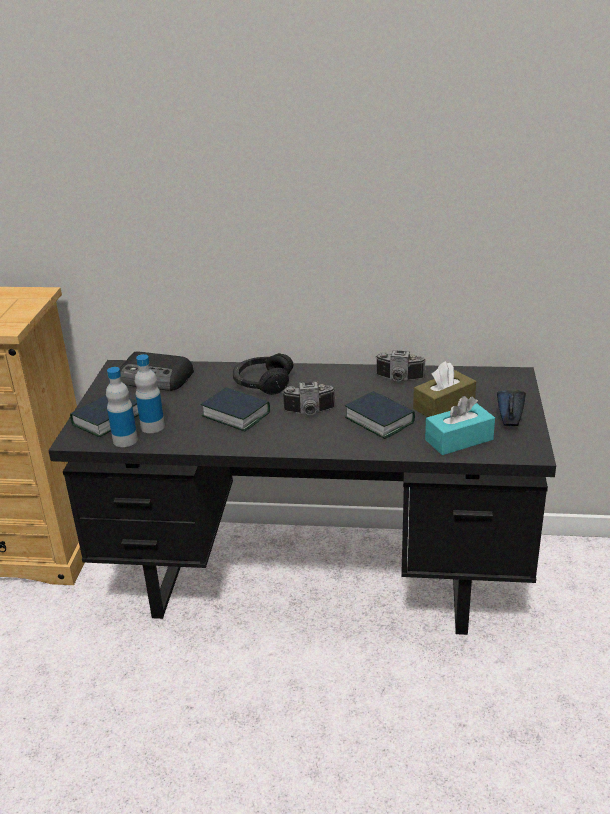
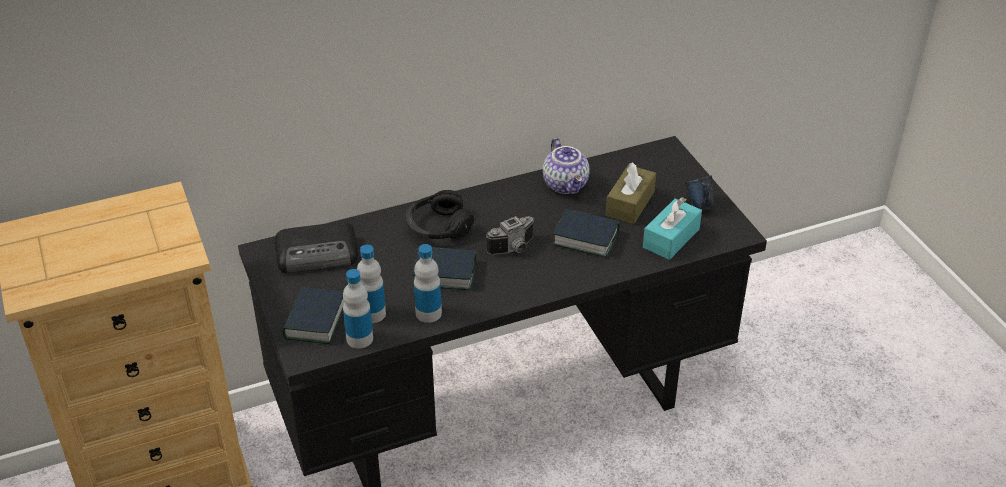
camera: 30 degrees left, 10 degrees up
camera [375,350,426,381] -> teapot [543,138,590,195]
none -> bottle [414,244,442,323]

